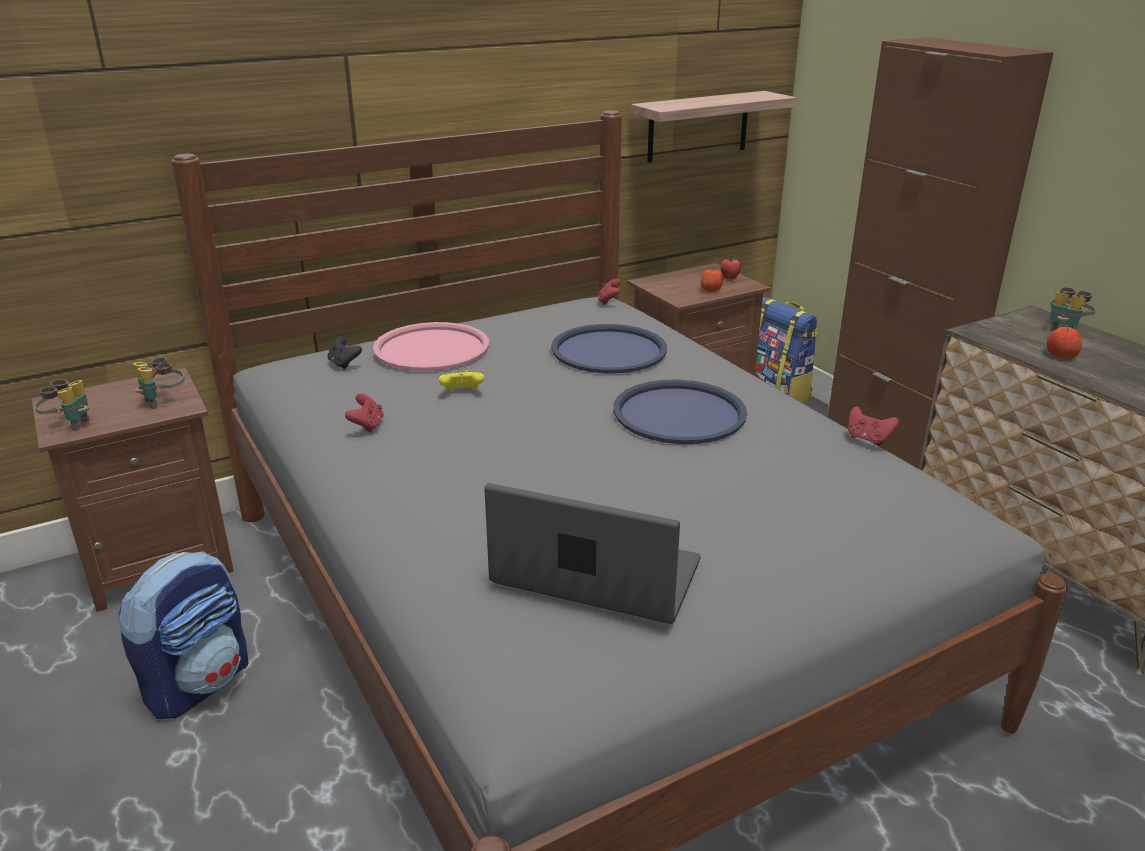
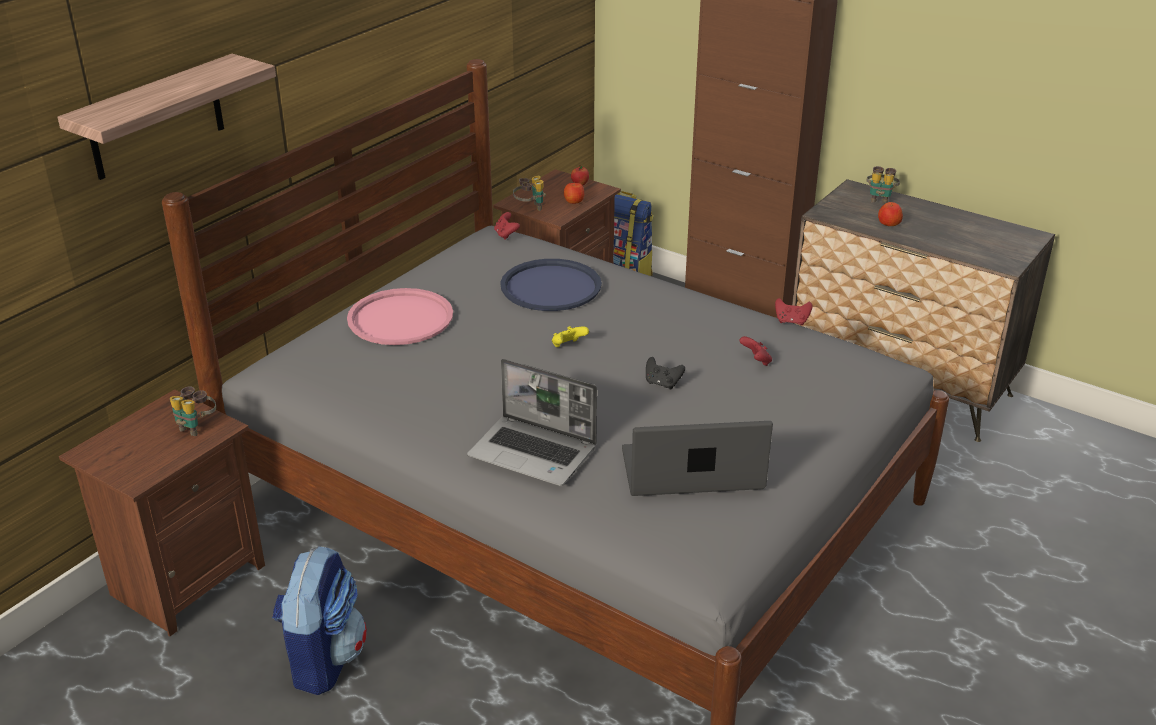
camera: 25 degrees left, 5 degrees up
binoculars [35,379,90,431] -> binoculars moved to [513,176,546,211]
black game controller [327,336,362,369] -> black game controller moved to [646,357,685,389]
red game controller [345,394,384,433] -> red game controller moved to [739,336,772,366]
yellow game controller [439,370,484,392] -> yellow game controller moved to [552,326,589,347]
blue tray [613,380,747,444] -> none
shelf [631,91,797,163] -> shelf moved to [57,54,276,180]
none -> laptop [467,359,597,486]

